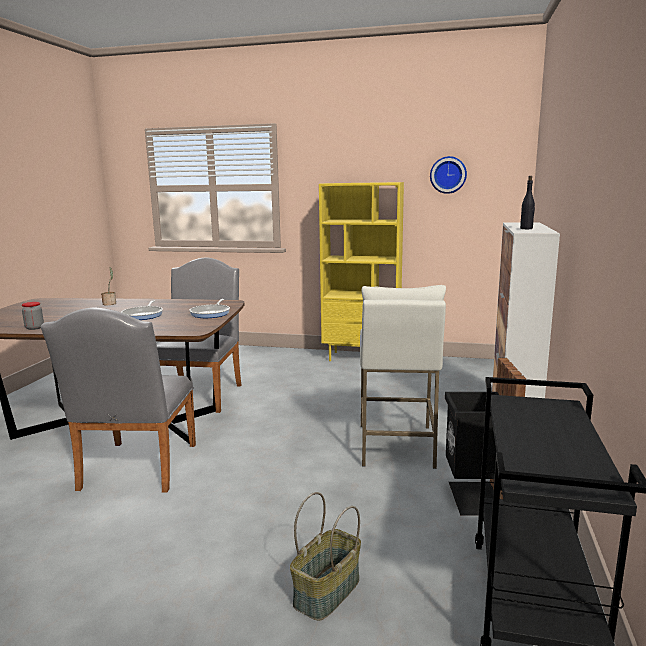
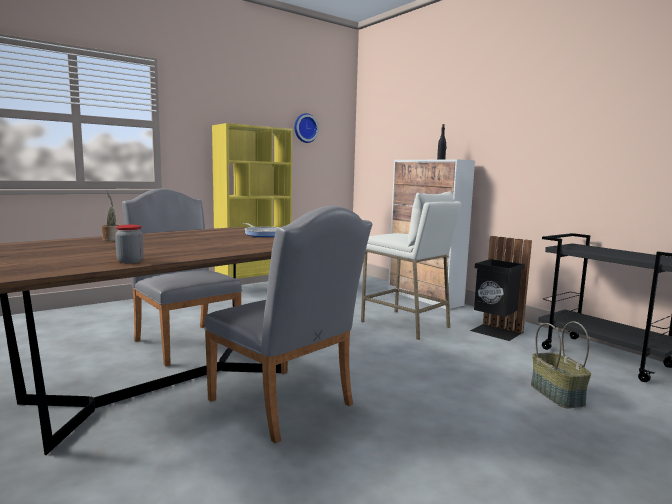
camera: 50 degrees left, 5 degrees down
frying pan [121,300,163,320] -> none

